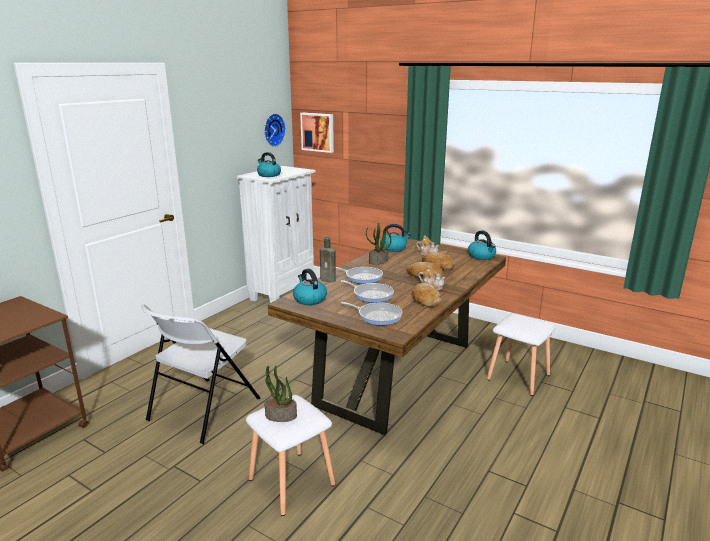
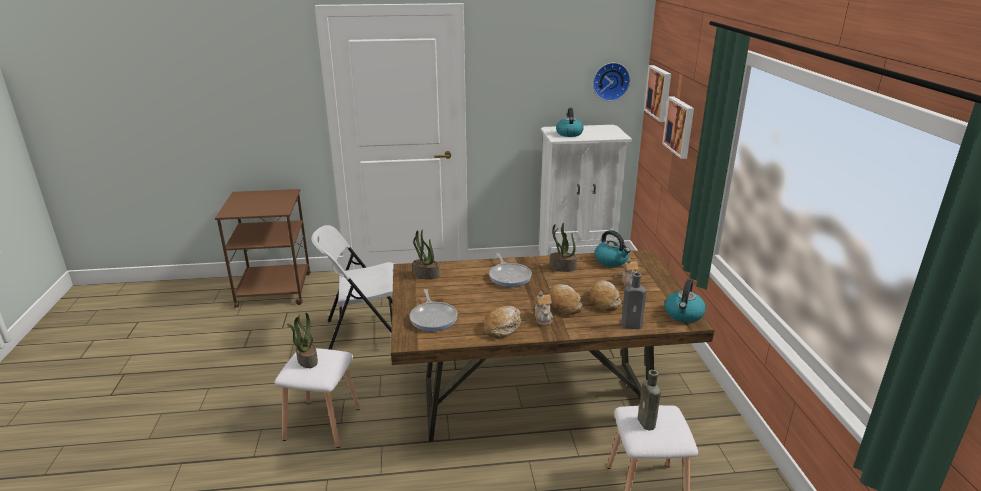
camera: 50 degrees right, 5 degrees up
kettle [293,269,327,305] -> potted plant [413,229,440,280]
brown bottle [320,237,336,283] -> brown bottle moved to [638,370,661,430]
frying pan [341,280,394,303] -> none
none -> grey bottle [621,273,646,329]
none -> picture [662,96,694,159]

